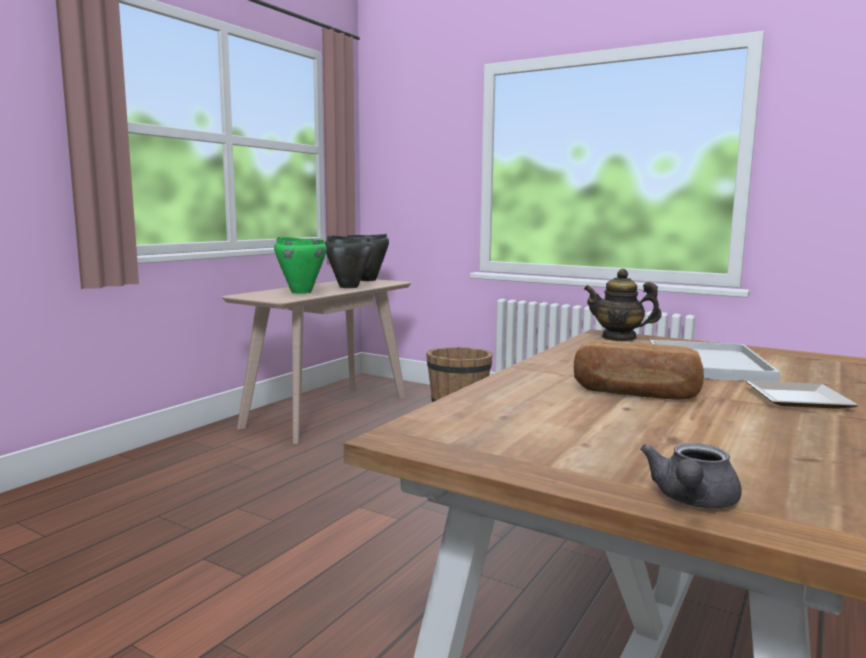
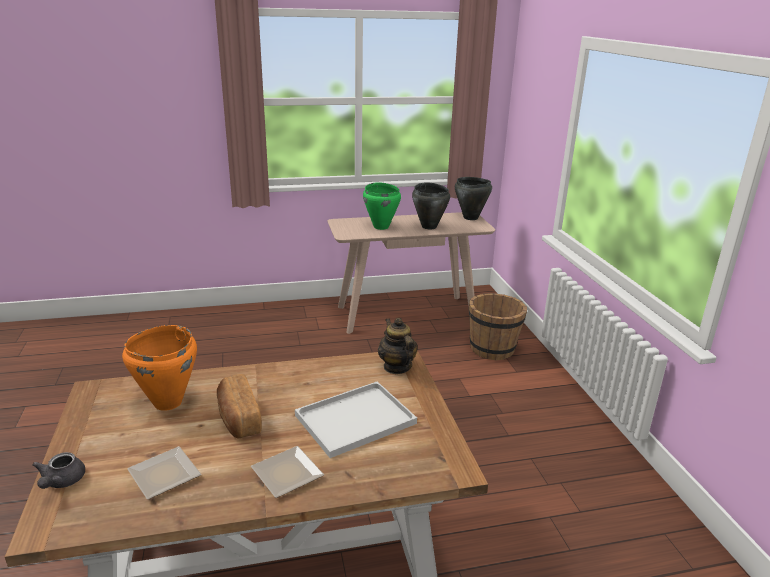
camera: 45 degrees right, 15 degrees up
grey teapot [640,443,742,508] -> grey teapot turned 75 degrees counterclockwise [32,452,85,489]
none -> orange cooking pot [122,325,197,411]
none -> plate [127,446,201,500]

